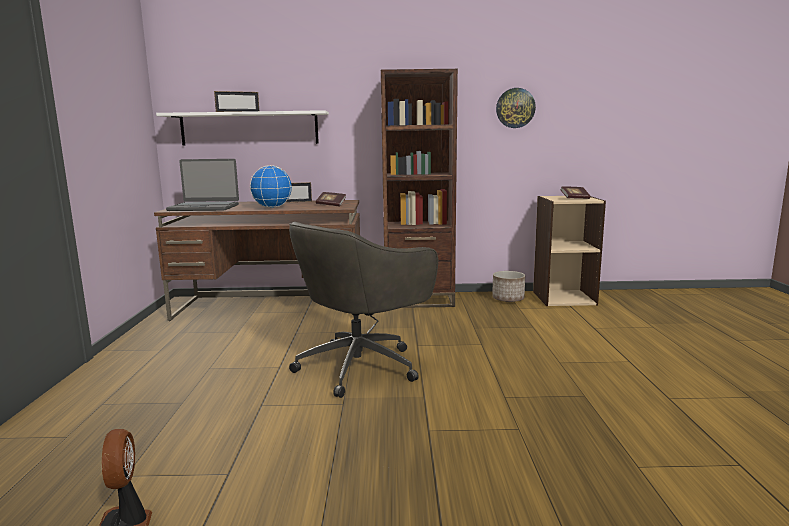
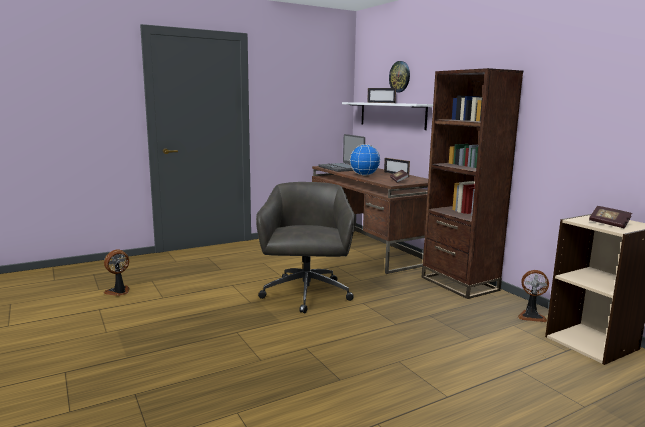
camera: 60 degrees right, 0 degrees up
grey office chair [289,222,438,398] -> grey office chair turned 75 degrees clockwise [256,182,355,313]
planter [492,271,525,302] -> fan [518,270,549,322]
wall clock [496,88,536,128] -> wall clock moved to [389,61,410,92]

